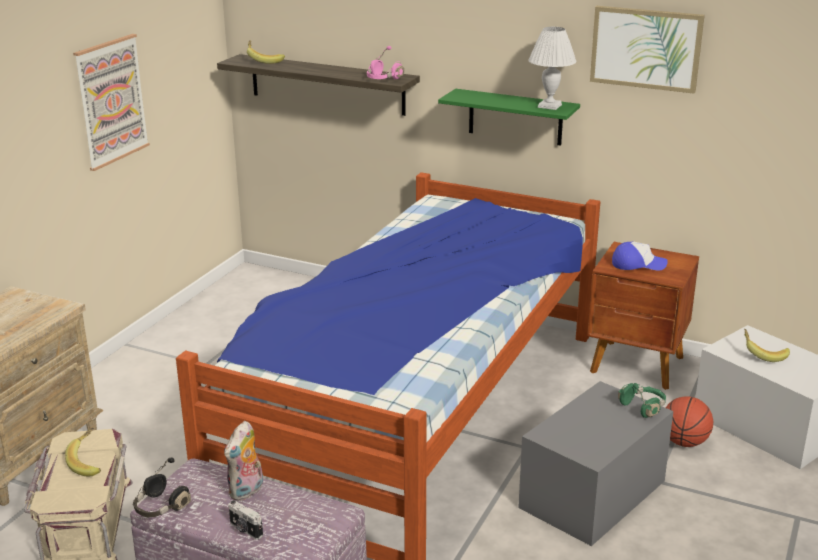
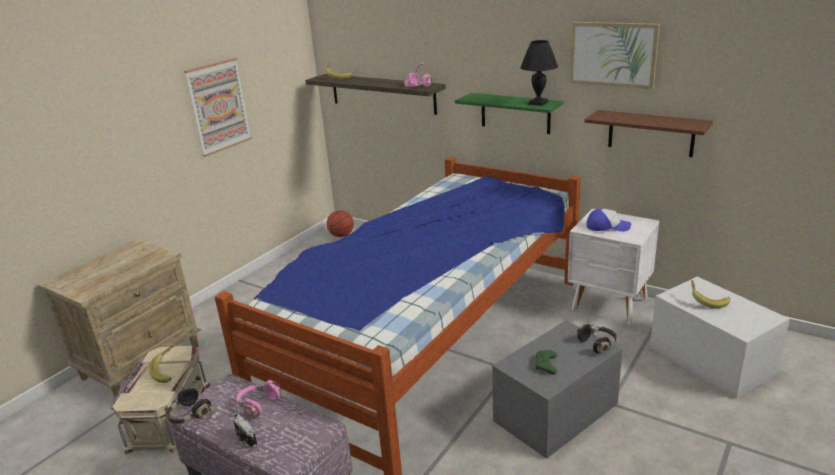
camera: 10 degrees right, 0 degrees up
plush toy [224,421,263,501] -> pink headphones [237,380,281,417]
white table lamp [528,27,576,110] -> black table lamp [520,40,558,106]
brown nightstand [587,242,699,390] -> white nightstand [568,209,659,326]
green headphones [618,383,666,418] -> black headphones [577,324,617,353]
basketball [666,396,713,447] -> basketball moved to [327,210,354,237]
none -> green game controller [535,350,557,374]
none -> brown shelf [584,110,713,157]

